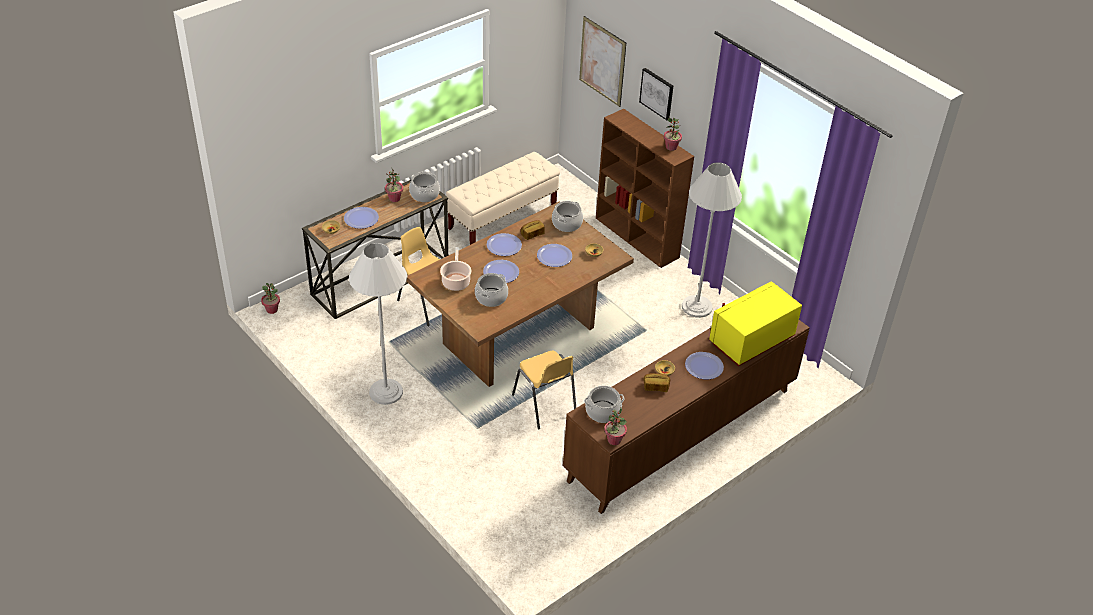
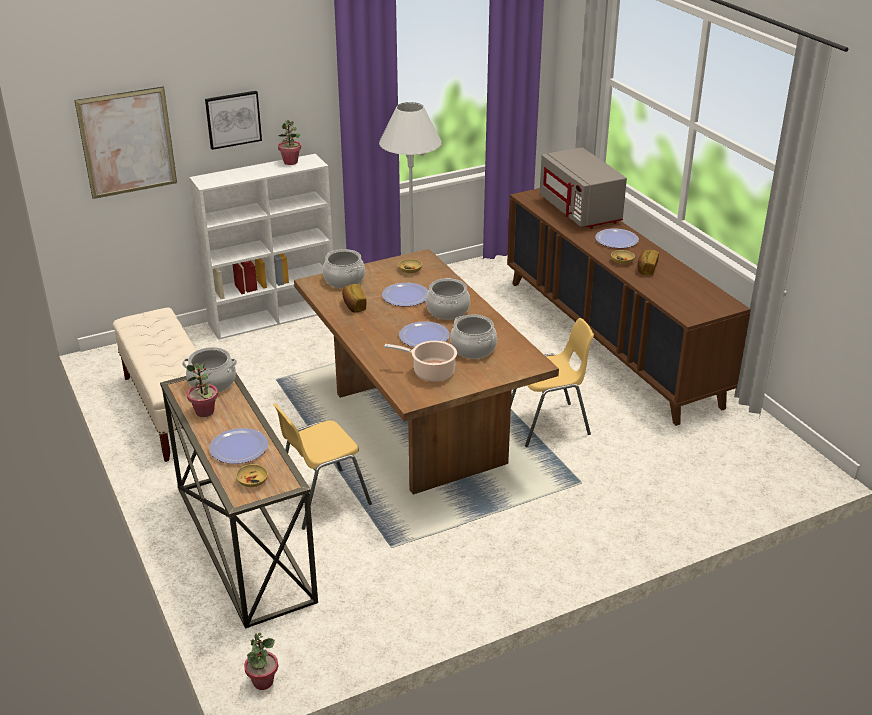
camera: 75 degrees left, 10 degrees down
white floor lamp [349,243,407,405] -> none
plate [487,233,522,256] -> none
cooking pot [584,386,625,423] -> cooking pot moved to [426,278,470,320]
brown bookcase [596,109,694,268] -> white bookcase [189,154,333,340]
potted plant [604,408,627,445] -> none
yellow microwave [709,281,802,366] -> grey microwave [540,147,627,229]

